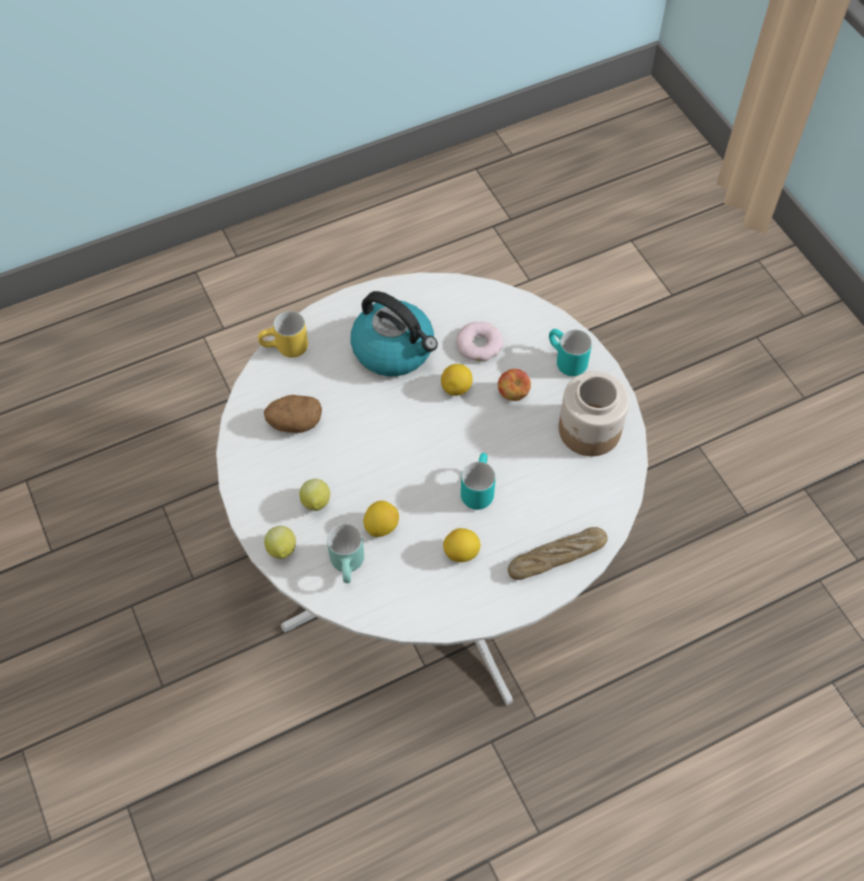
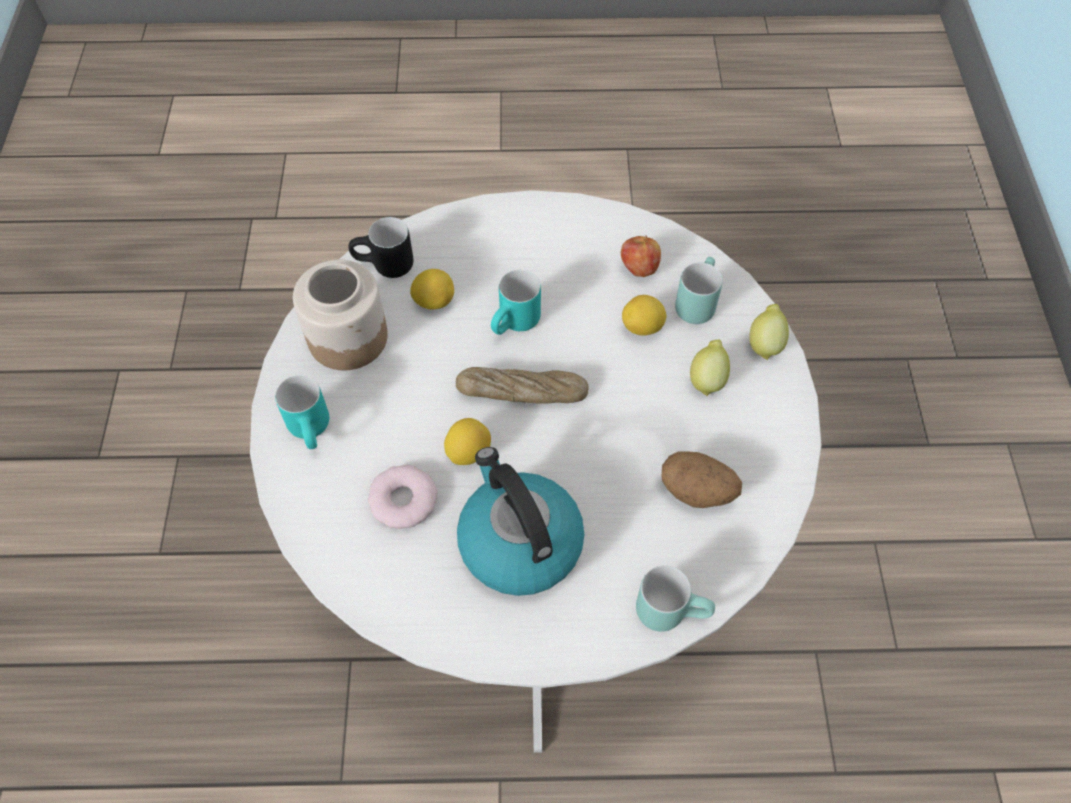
camera: 155 degrees left, 0 degrees up
yellow mug [258,311,308,358] -> turquoise mug [636,565,715,632]
lemon [443,528,481,562] -> lemon moved to [410,269,454,309]
apple [498,369,531,401] -> apple moved to [621,235,661,277]
bread [508,527,608,580] -> bread moved to [456,367,588,403]
none -> black mug [349,217,413,278]

